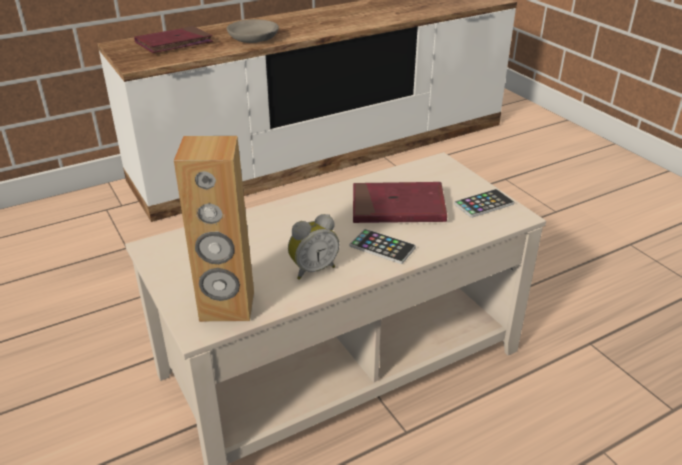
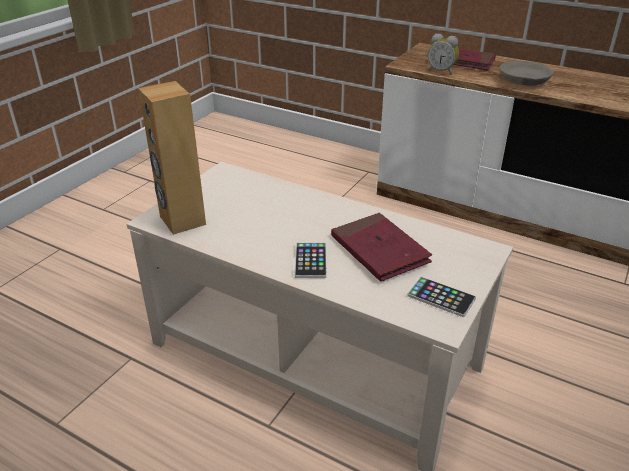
camera: 60 degrees right, 0 degrees up
alarm clock [288,214,340,280] -> alarm clock moved to [427,33,459,75]

